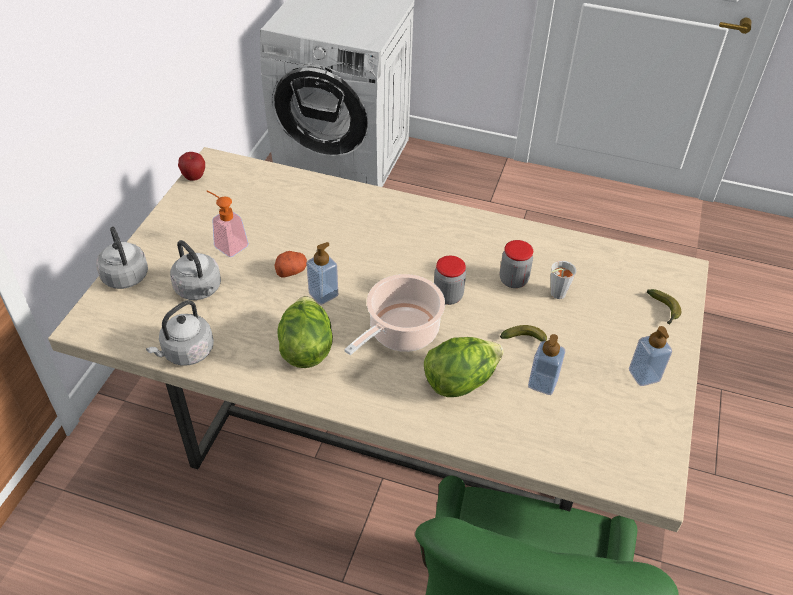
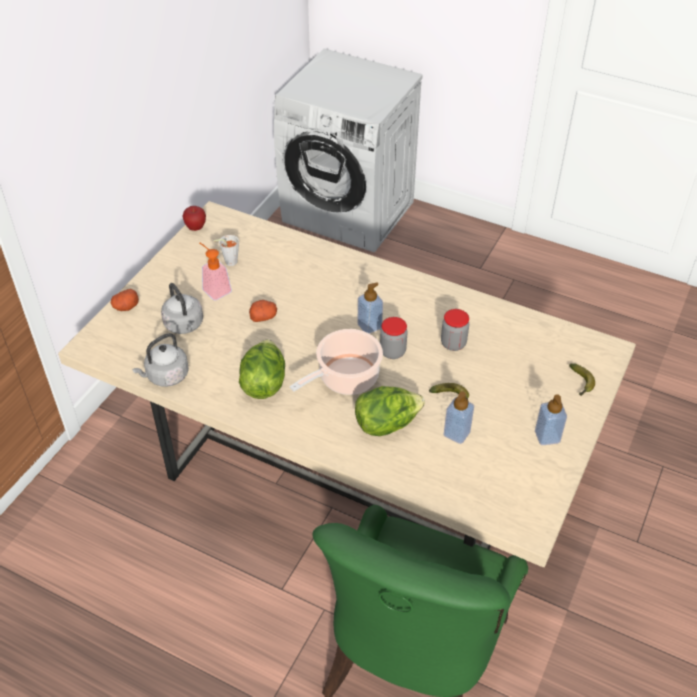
camera: 10 degrees right, 0 degrees up
grey kettle [96,227,148,289] -> potato [111,289,139,311]
soap dispenser [306,242,338,305] -> soap dispenser moved to [358,282,383,334]
grey cup [551,261,576,299] -> grey cup moved to [213,235,239,266]

